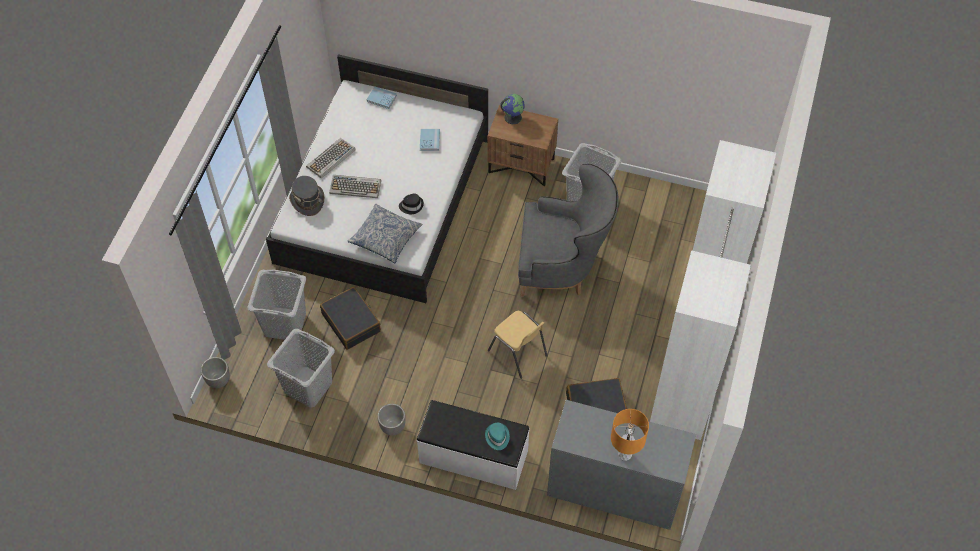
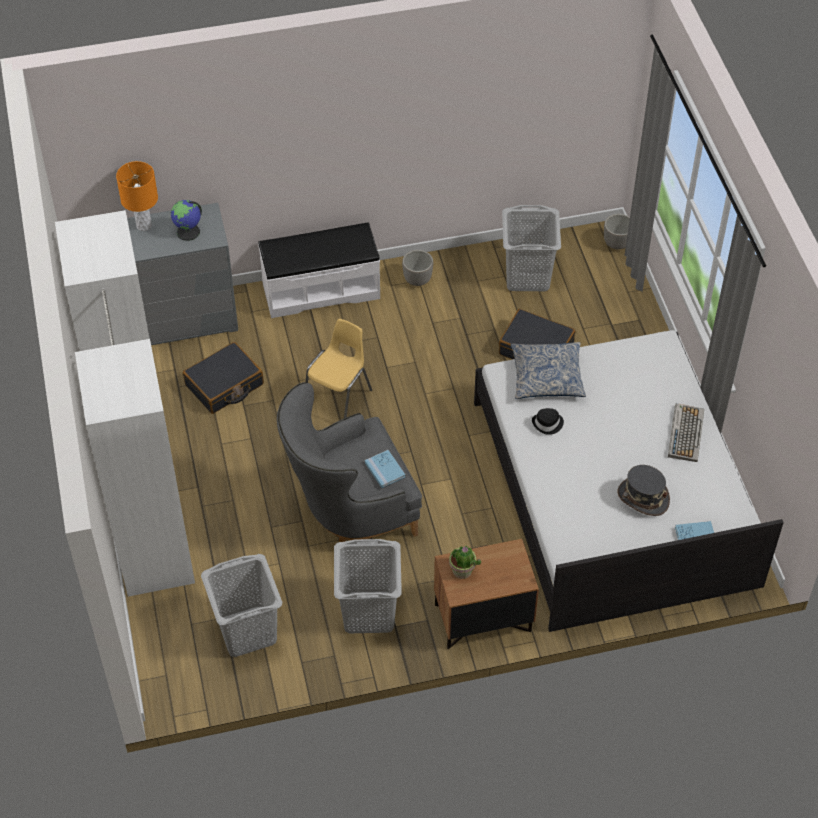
camera: 150 degrees right, 5 degrees down
grey laundry basket [247,269,306,340] -> grey laundry basket moved to [201,554,282,657]
grey hat [289,176,324,216] -> grey hat moved to [618,465,670,516]
keyboard [329,175,381,198] -> none
blue book [420,129,440,151] -> blue book moved to [365,450,405,488]
turquoise hat [485,423,510,450] -> none
yellow chair [488,311,548,379] -> yellow chair turned 105 degrees clockwise [305,319,372,418]
globe [500,94,525,124] -> globe moved to [171,200,202,241]
none -> potted plant [449,546,481,579]

